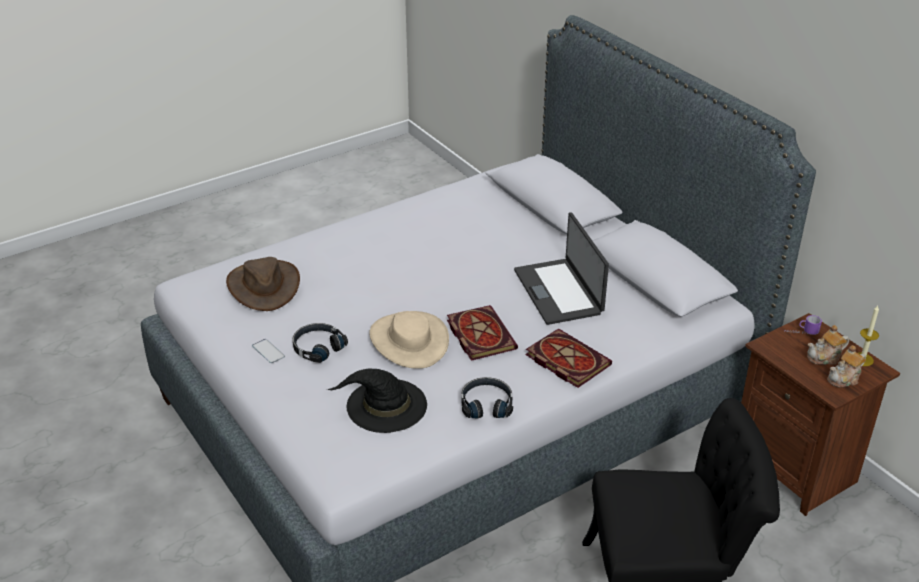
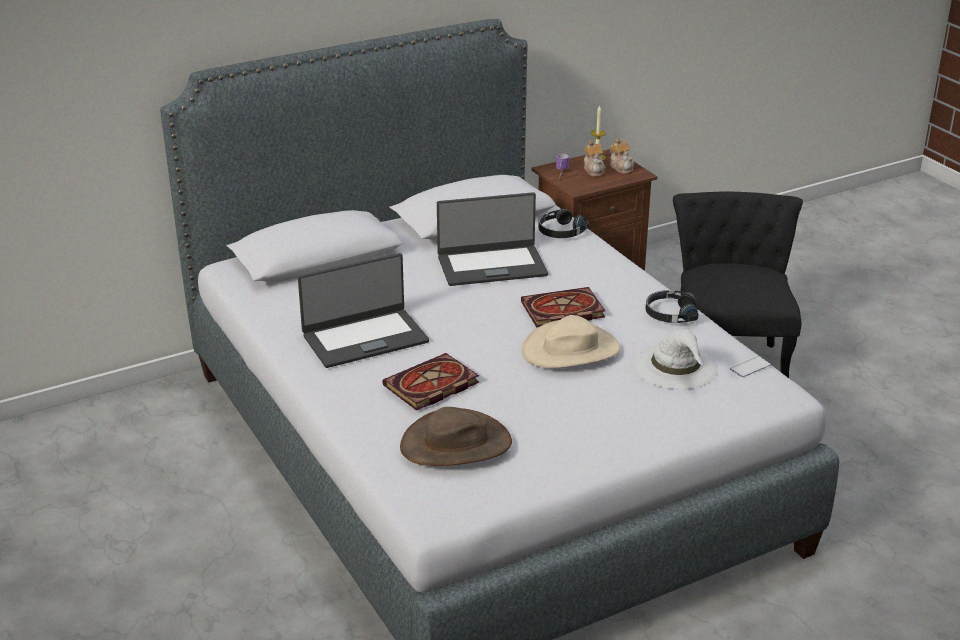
camera: 85 degrees left, 5 degrees down
phone [252,339,285,363] -> phone moved to [730,356,771,377]
black headphones [293,323,348,363] -> black headphones moved to [538,209,589,238]
black hat [327,368,427,433] -> white hat [634,329,718,389]
book [525,328,612,388] -> book moved to [382,353,479,411]
none -> laptop [298,253,429,368]

